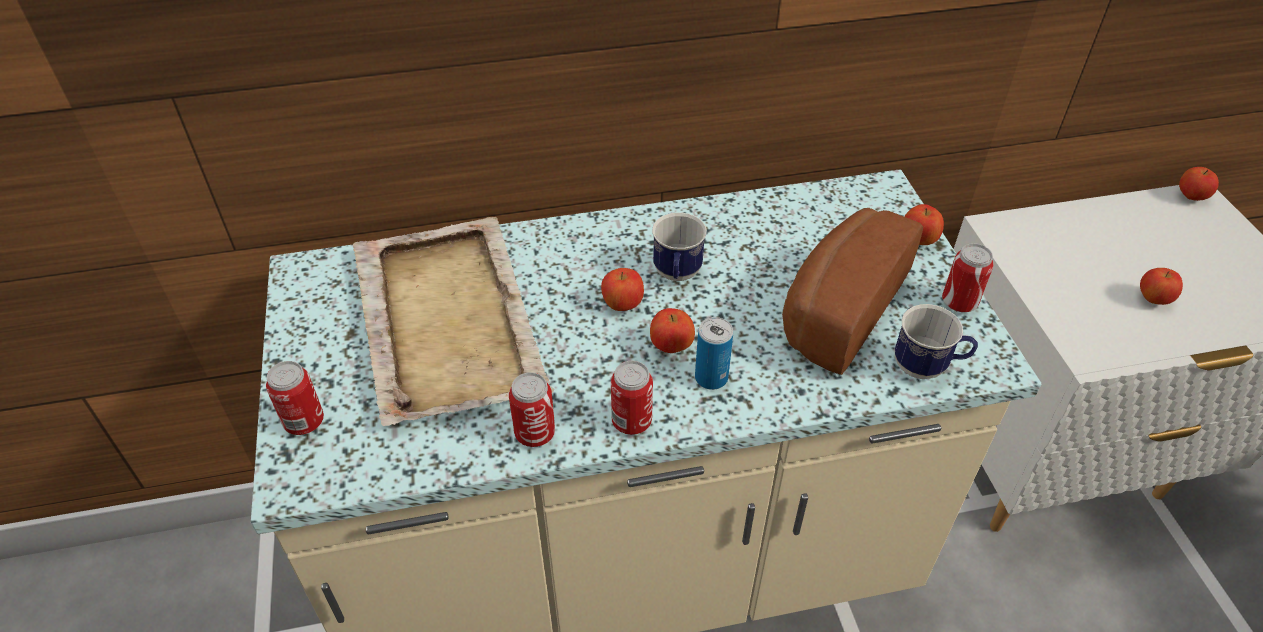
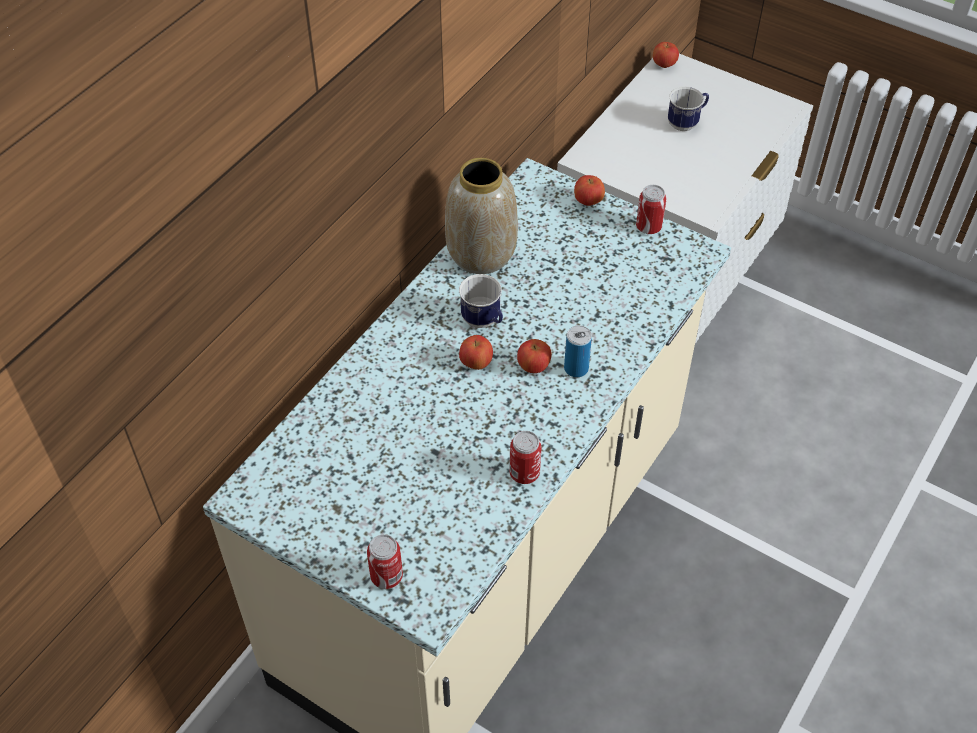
camera: 45 degrees left, 5 degrees up
beige tray [353,217,555,426] -> none
can [611,361,653,435] -> none
bread [782,208,923,375] -> none
mug [895,304,978,379] -> mug moved to [668,87,709,131]
apple [1140,268,1183,305] -> none
none -> vase [445,158,518,274]

